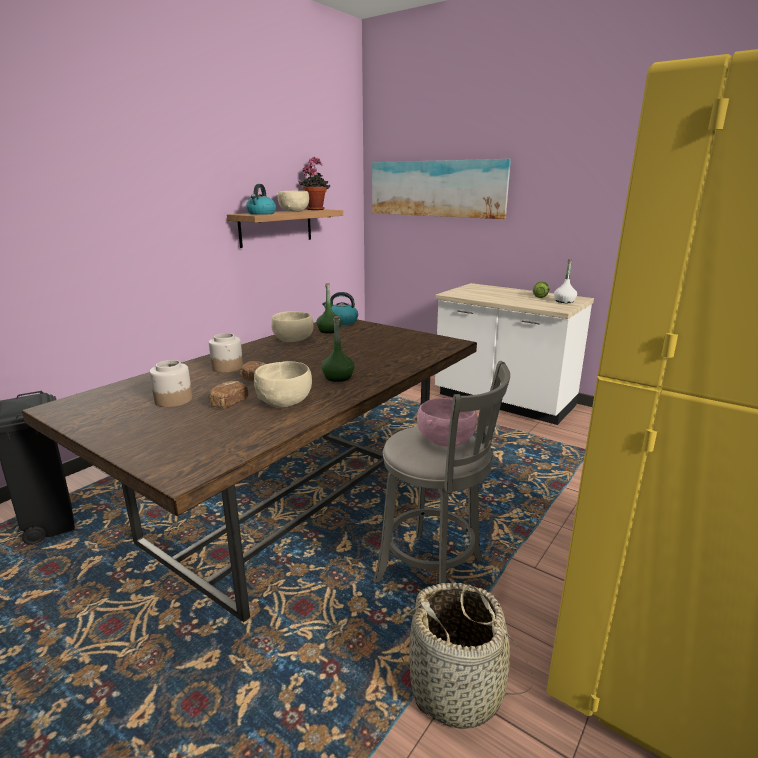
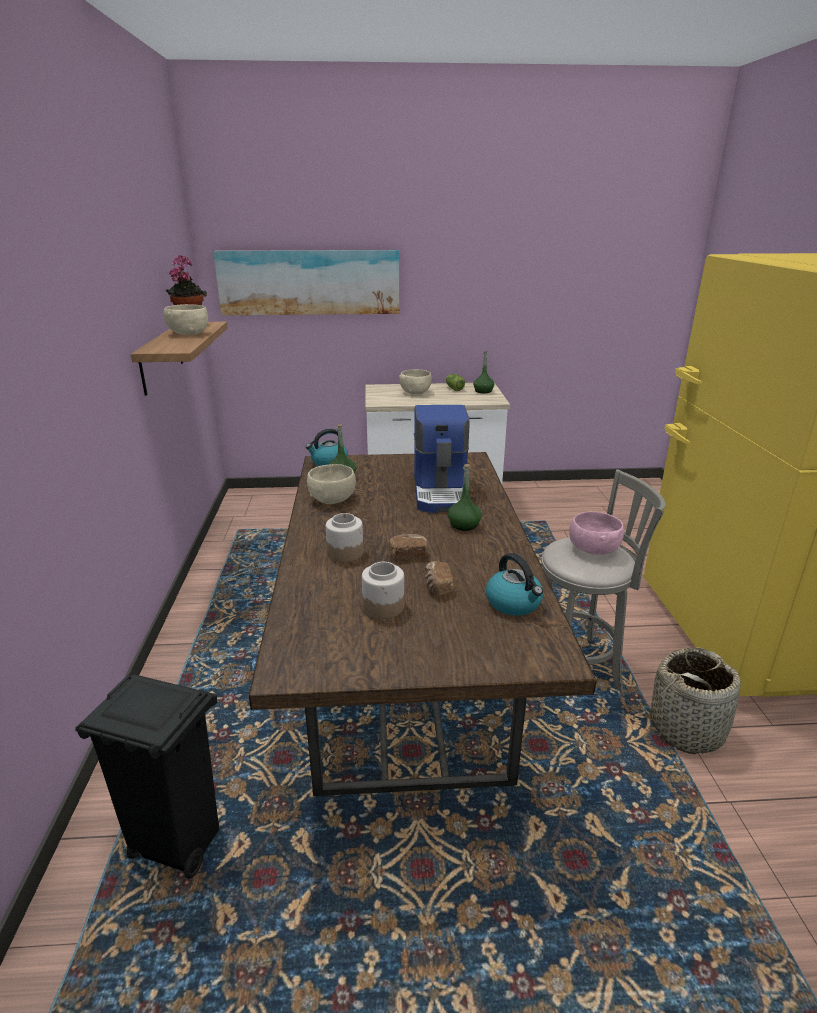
camera: 40 degrees left, 5 degrees up
kettle [246,184,276,215] -> kettle moved to [486,553,543,616]
beige bowl [254,361,312,408] -> beige bowl moved to [399,369,432,394]
white bottle [554,259,577,303] -> green bottle [473,351,494,393]
none -> coffee machine [414,405,470,513]

